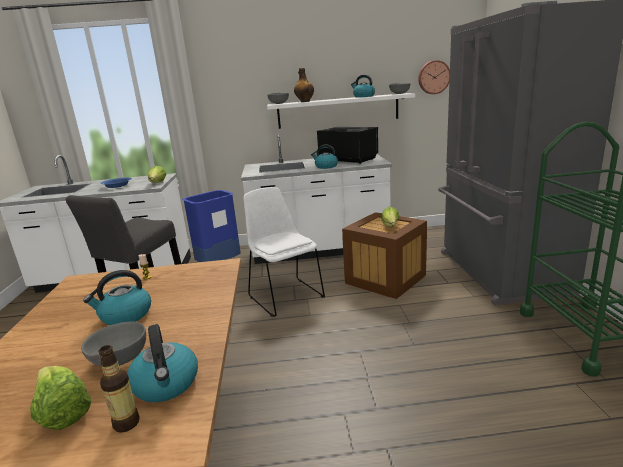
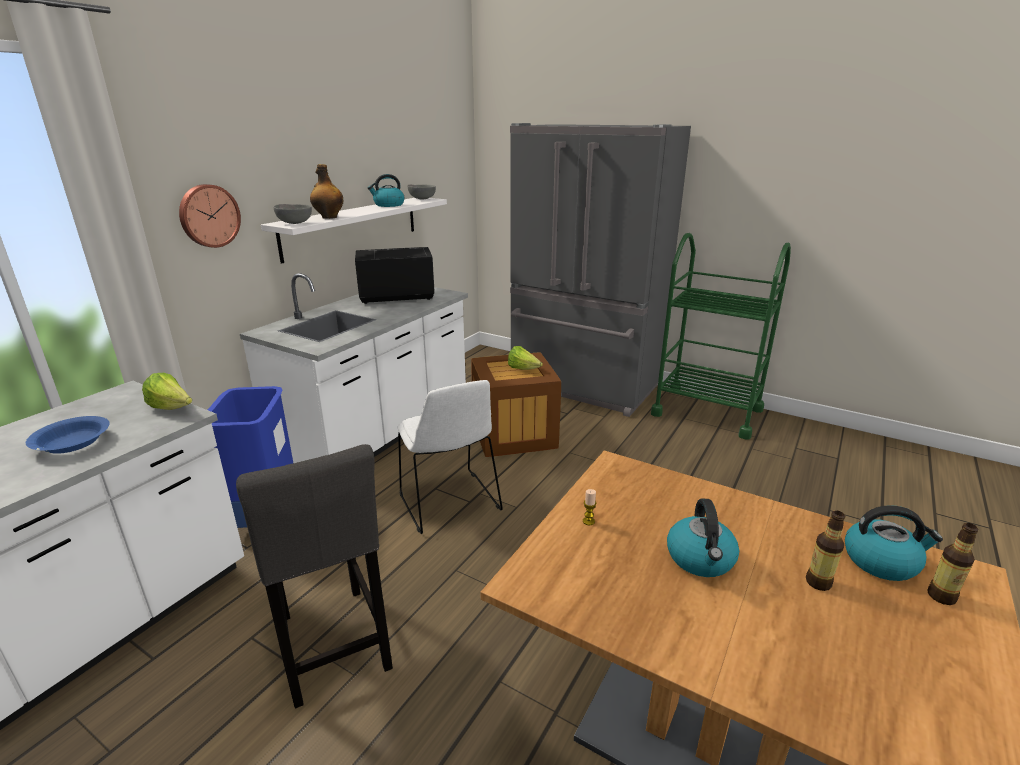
camera: 55 degrees left, 5 degrees up
lettuce [30,366,91,430] -> none
grey bowl [81,322,146,367] -> bottle [806,511,845,591]
white chair [243,187,325,317] -> white chair turned 120 degrees counterclockwise [397,380,503,534]
kettle [311,144,338,169] -> none
wall clock [418,60,450,94] -> wall clock moved to [179,184,241,248]

